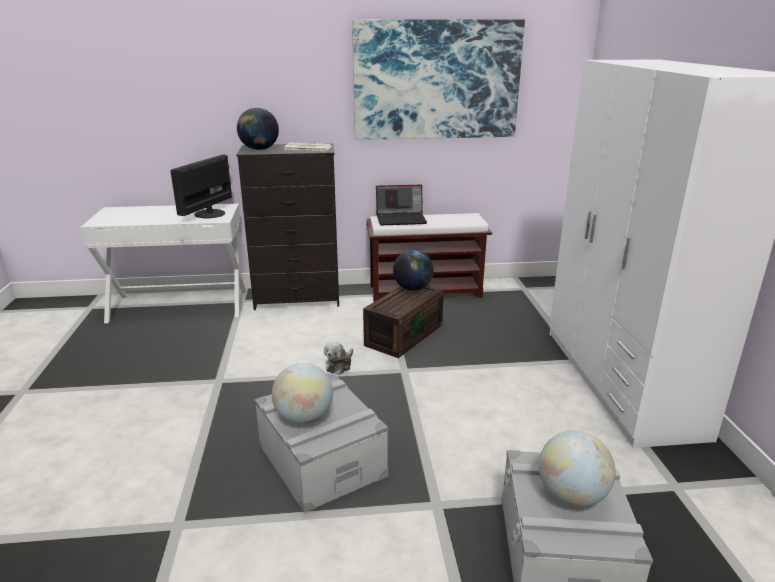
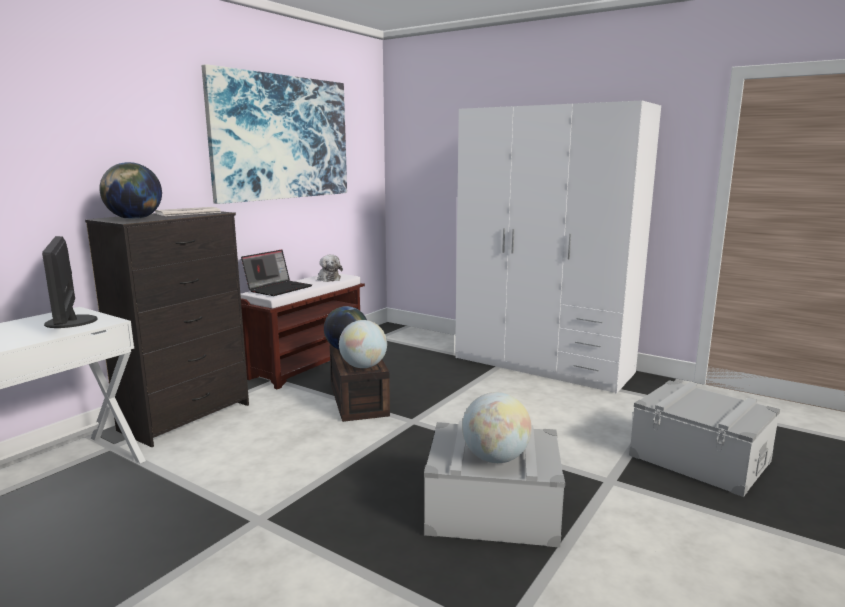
camera: 50 degrees left, 10 degrees down
plush toy [324,342,353,375] -> plush toy moved to [317,255,343,282]
globe [539,431,616,507] -> globe moved to [339,320,387,368]

